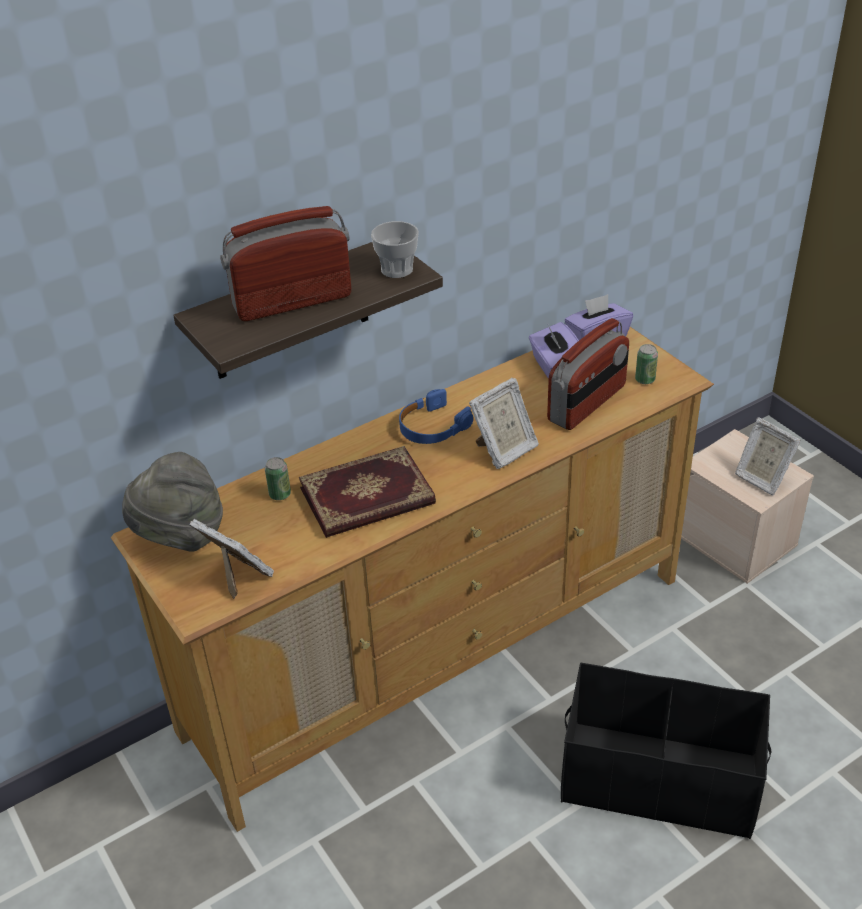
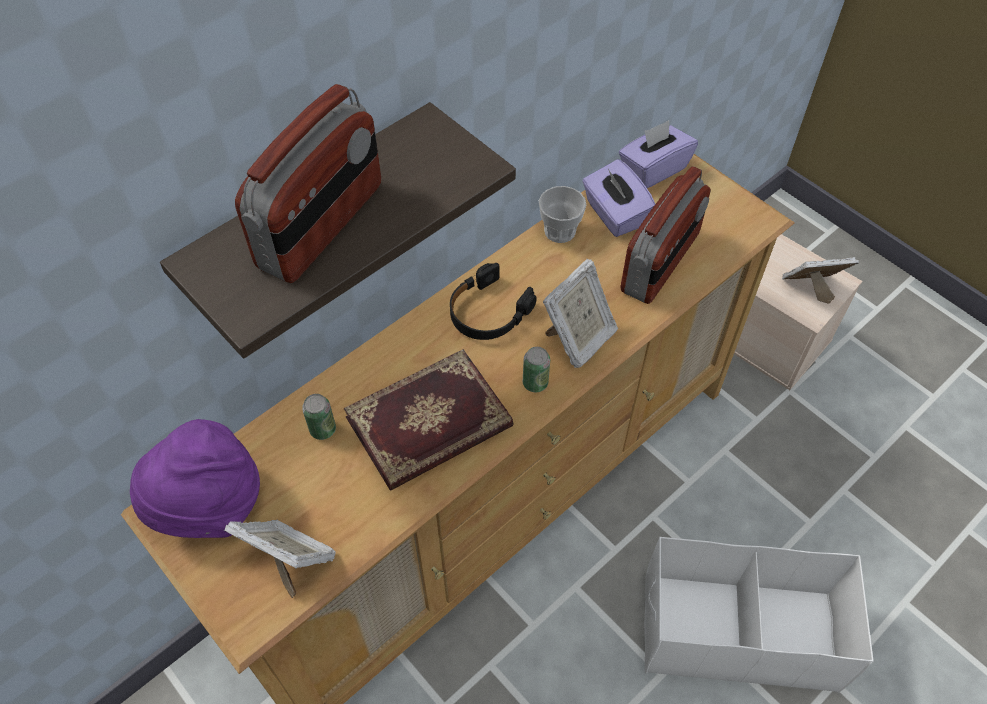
camera: 10 degrees left, 15 degrees up
grey hat [122,452,223,552] -> purple hat [130,419,260,538]
radio [220,206,351,321] -> radio turned 150 degrees clockwise [235,84,381,283]
cup [371,221,419,278] -> cup moved to [539,186,586,243]
blue headphones [399,389,473,444] -> black headphones [450,263,537,340]
black storage box [561,663,772,839] -> white storage box [645,537,874,693]
can [635,344,658,384] -> can moved to [523,347,550,393]
picture frame [735,417,800,496] -> picture frame turned 135 degrees clockwise [782,257,859,304]

